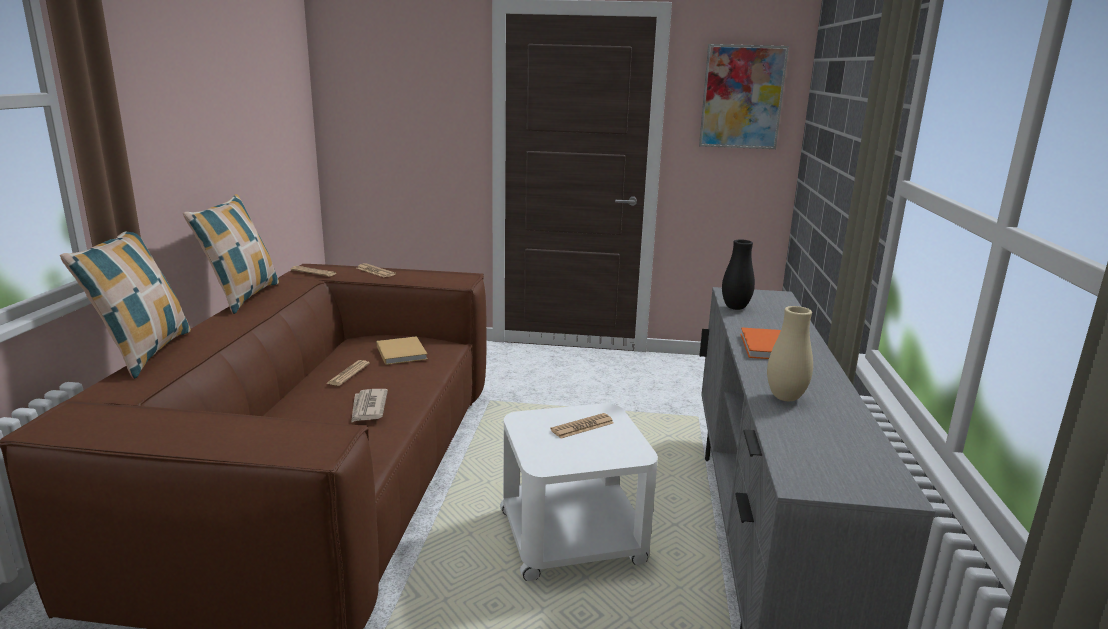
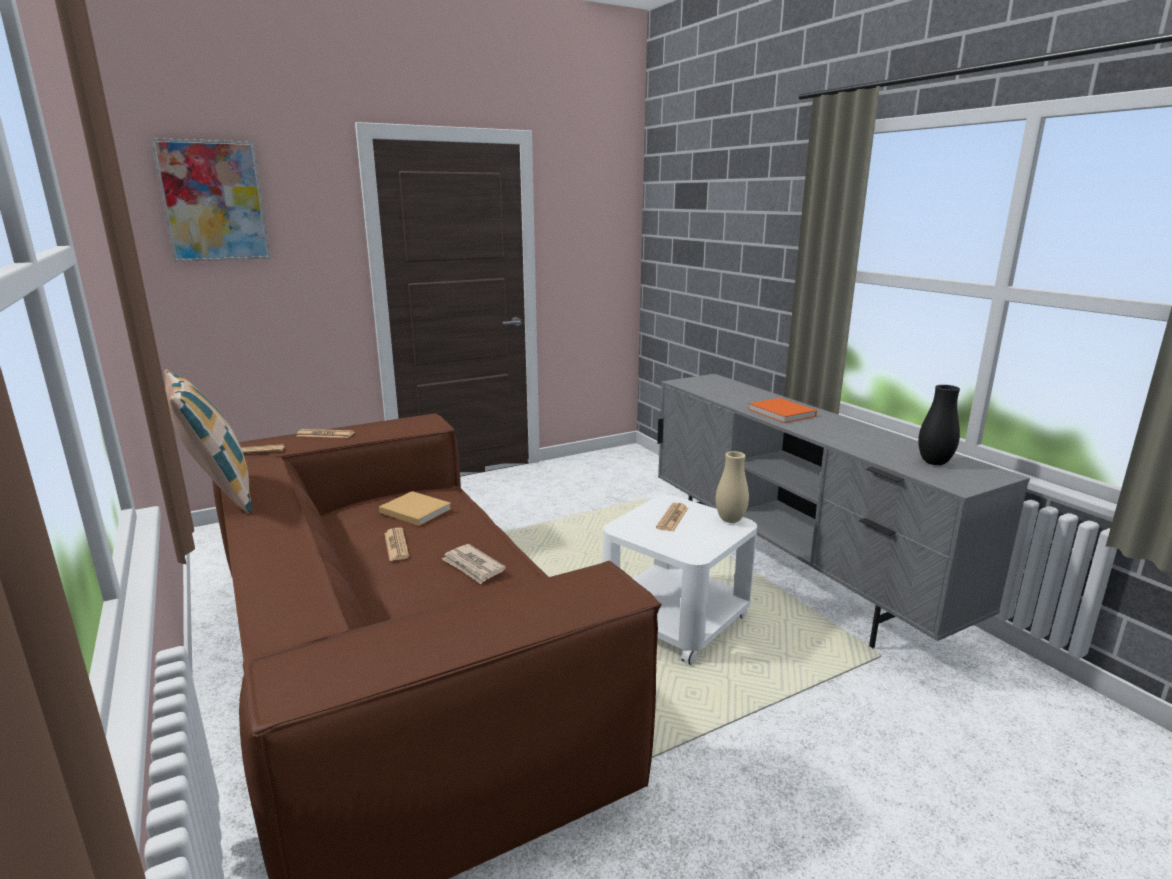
camera: 35 degrees left, 0 degrees up
pillow [60,232,191,379] -> none
picture [699,44,789,149] -> picture moved to [151,138,270,262]
black vase [722,239,755,310] -> black vase moved to [918,385,960,465]
beige vase [767,306,813,401] -> beige vase moved to [716,451,749,523]

